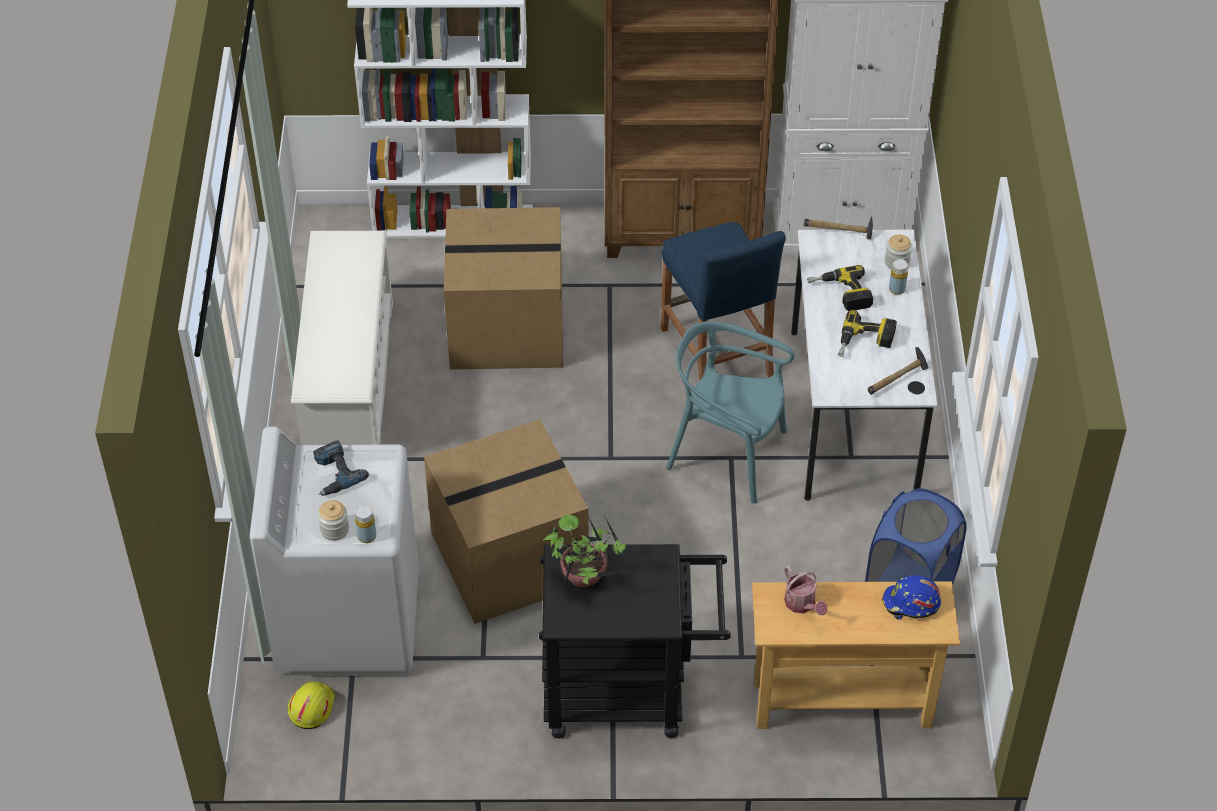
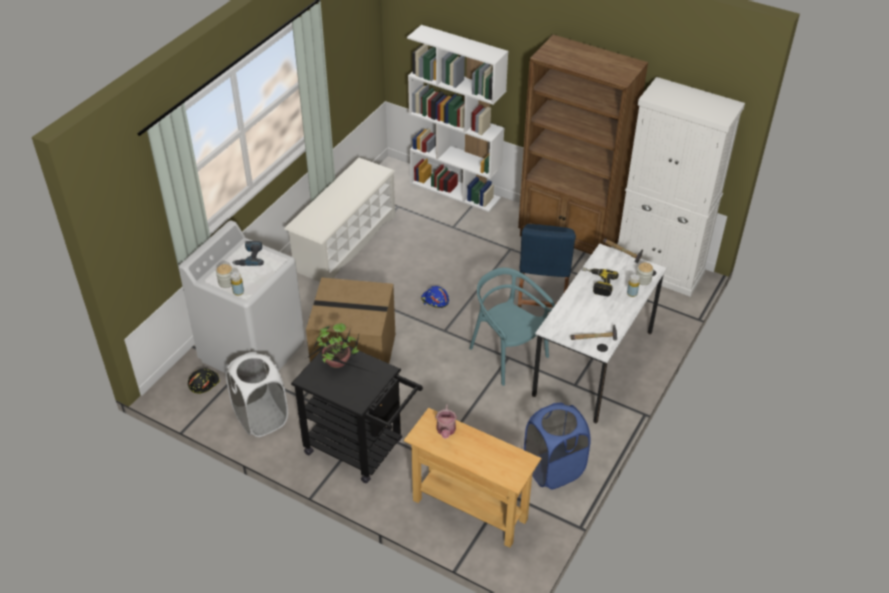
camera: 30 degrees right, 5 degrees down
yellow hard hat [287,681,335,729] -> black hard hat [188,369,220,394]
cardboard box [444,207,563,370] -> none
power drill [838,310,897,357] -> none
blue hard hat [882,575,941,620] -> blue hard hat moved to [421,286,449,308]
none -> white laundry basket [226,352,288,437]

